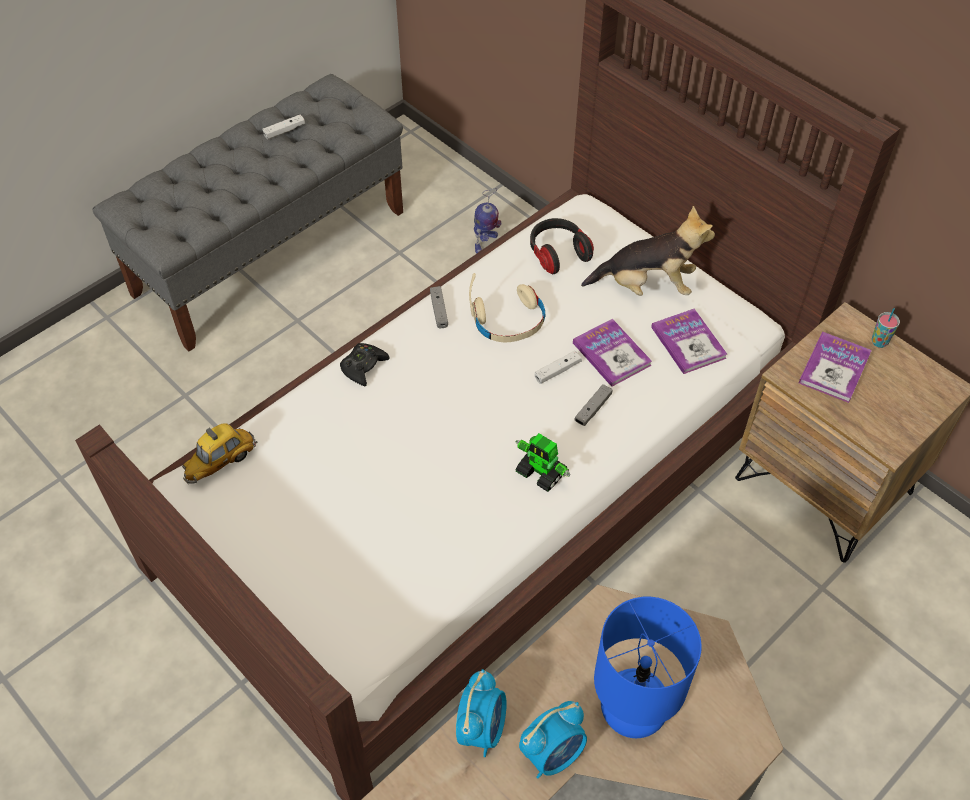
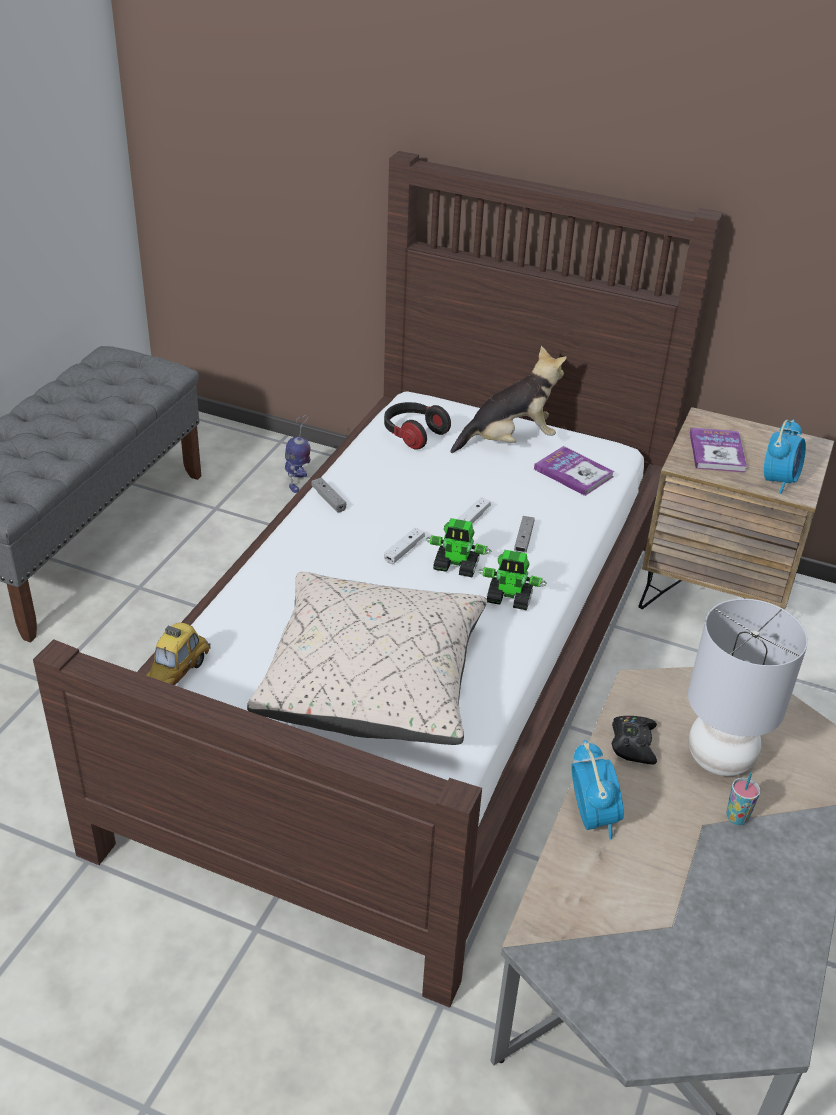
camera: 25 degrees left, 15 degrees down
white game controller [262,115,305,139] -> white game controller moved to [384,528,424,564]
black game controller [340,343,390,386] -> black game controller moved to [612,716,657,764]
beige headphones [469,273,545,342] -> none
alarm clock [519,701,587,779] -> alarm clock moved to [764,420,806,494]
book [573,319,652,387] -> none
blue table lamp [594,597,702,738] -> grey table lamp [688,598,808,776]
cup [872,308,900,348] -> cup moved to [726,772,760,825]
none -> beige pillow [247,572,487,745]
none -> toy robot [426,518,491,577]

